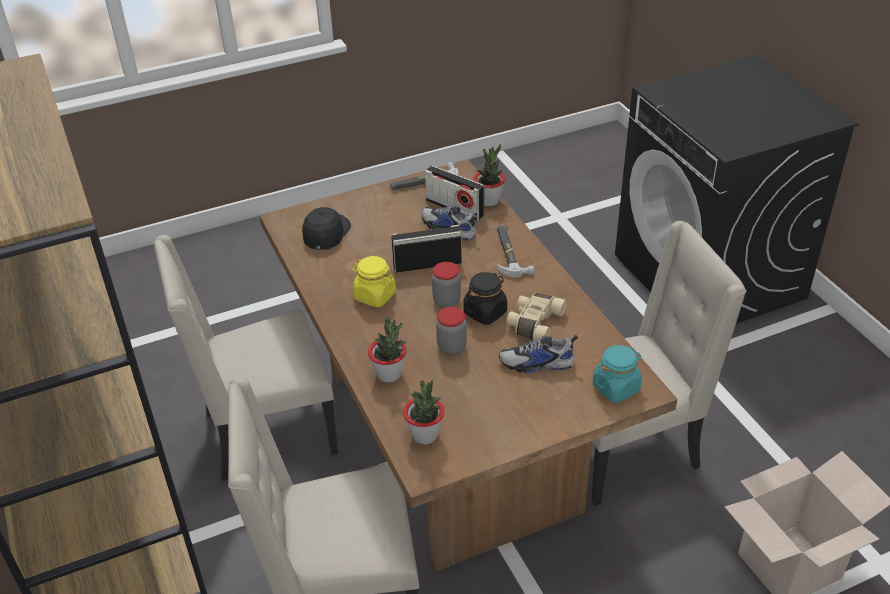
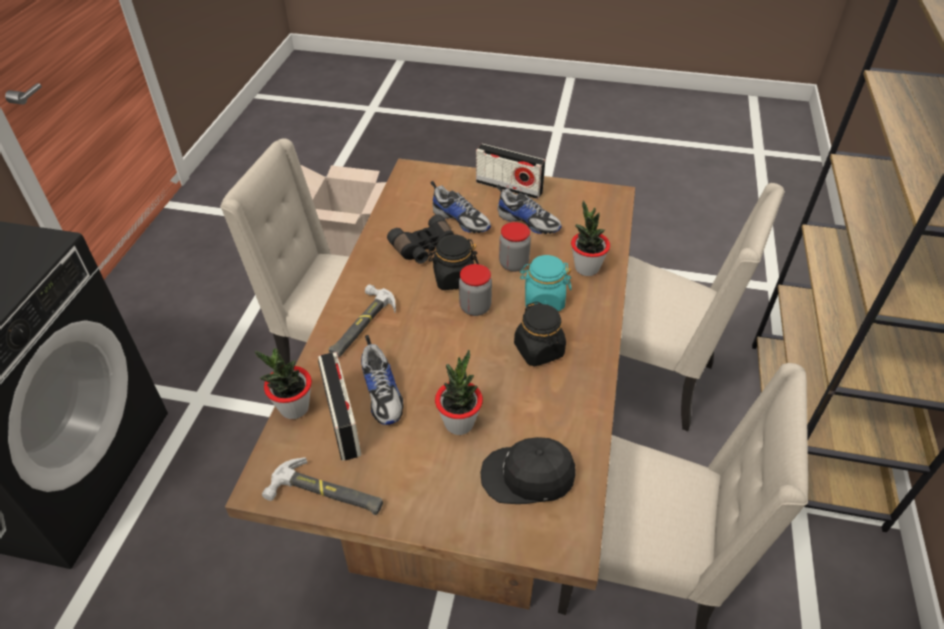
camera: 145 degrees left, 5 degrees up
black cap [302,207,351,250] -> black cap turned 45 degrees clockwise [480,437,576,504]
yellow jar [352,256,396,307] -> black jar [514,301,566,367]
radio [391,225,462,273] -> radio moved to [476,144,545,199]
potted plant [403,380,445,444] -> potted plant moved to [435,350,483,435]
beige binoculars [506,293,566,341] -> black binoculars [387,214,454,264]
turquoise jar [593,345,642,403] -> turquoise jar moved to [520,255,572,311]
none -> shoe [497,184,562,234]

